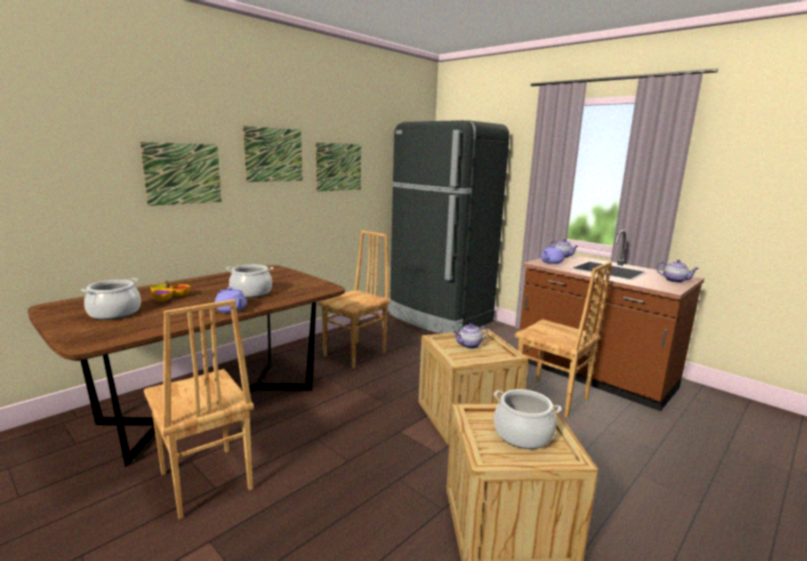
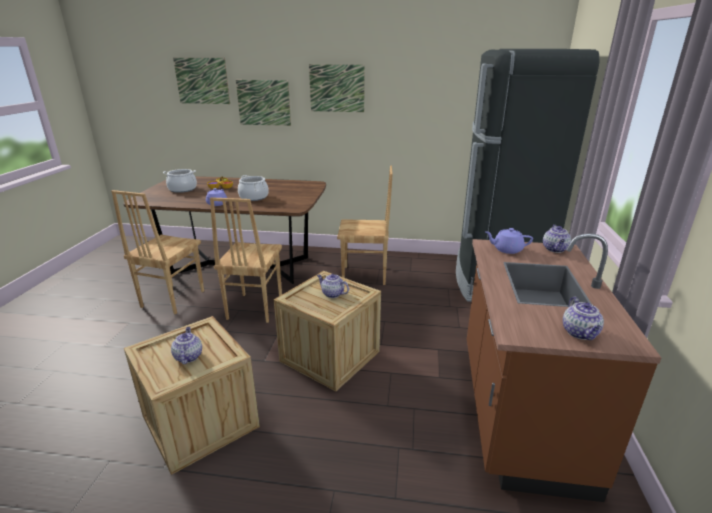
camera: 55 degrees right, 10 degrees up
picture [315,142,361,192] -> picture moved to [173,58,230,104]
cooking pot [494,389,562,449] -> teapot [171,327,202,365]
brown chair [515,262,612,418] -> brown chair moved to [210,197,282,323]

